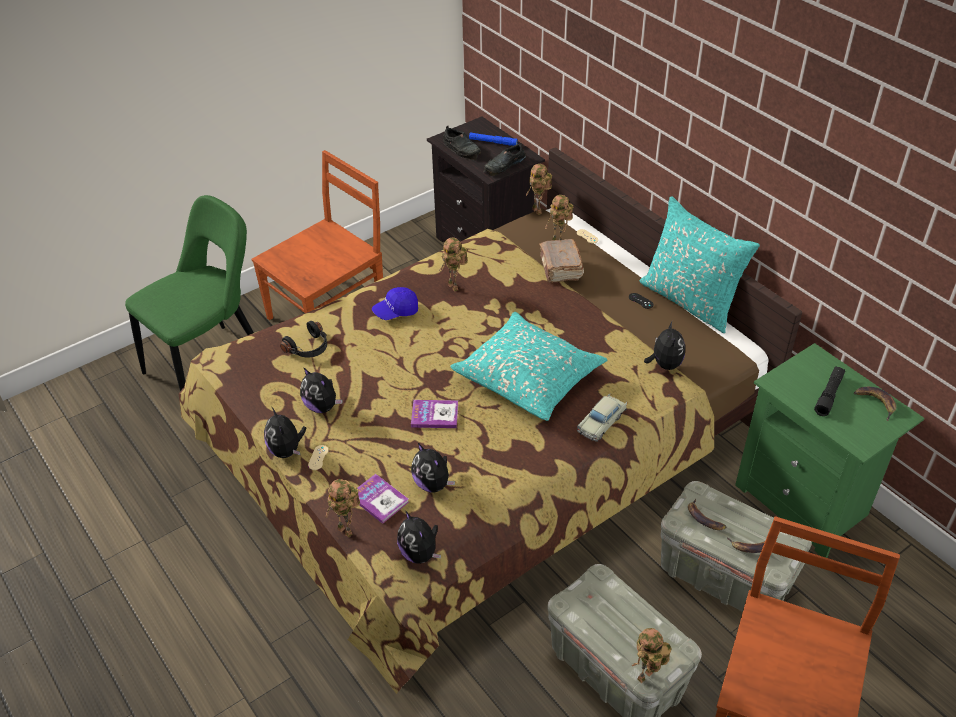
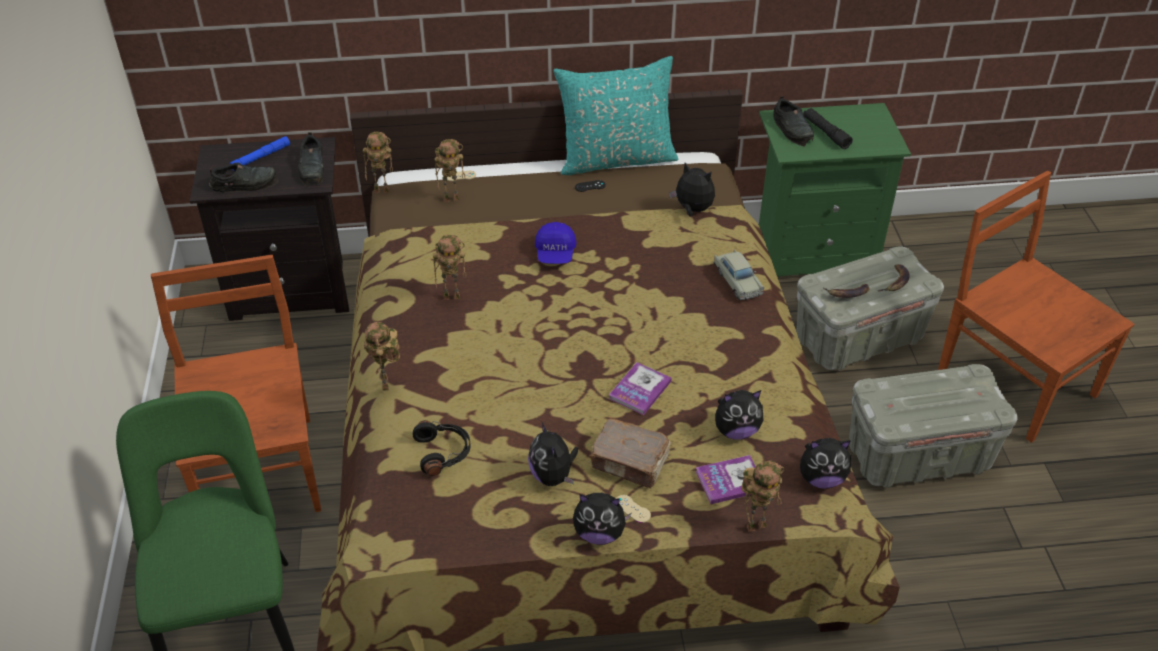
camera: 60 degrees left, 0 degrees up
plush toy [300,367,343,413] -> plush toy turned 90 degrees clockwise [528,423,578,486]
blue cap [372,287,418,320] -> blue cap moved to [535,222,576,264]
turquoise pillow [451,312,607,421] -> none
brown book [539,239,584,283] -> brown book moved to [589,418,671,489]
toy robot [632,628,671,683] -> toy robot moved to [364,322,400,391]
banana [854,387,896,421] -> none
none -> black shoe [773,96,814,146]

